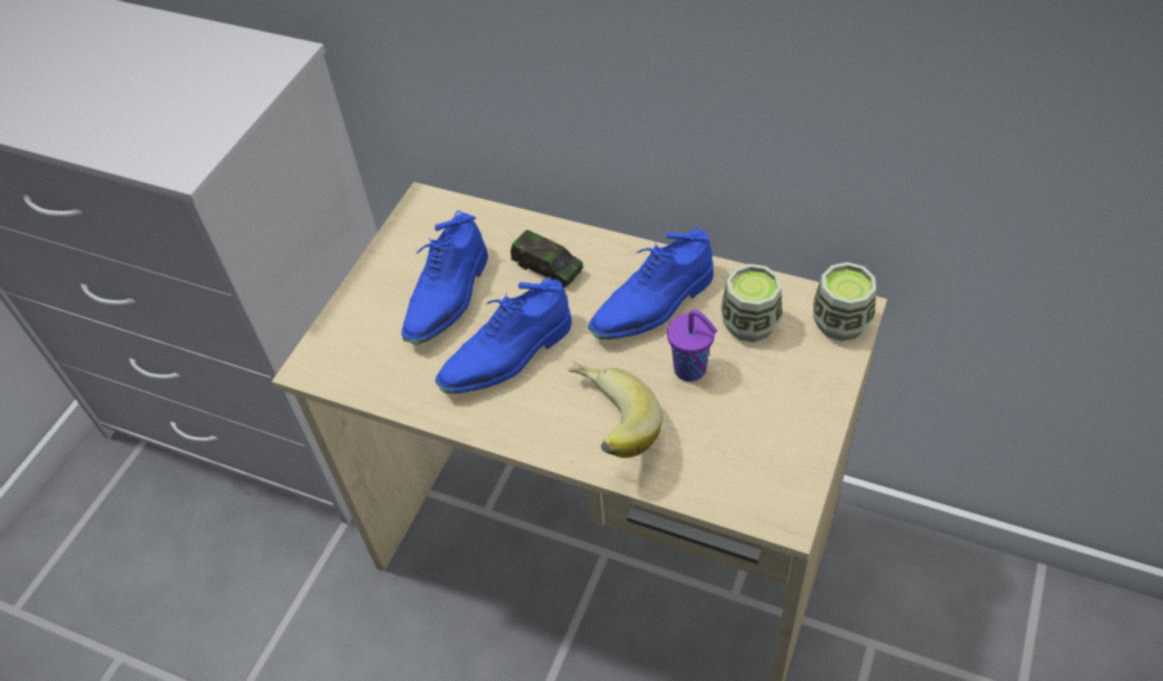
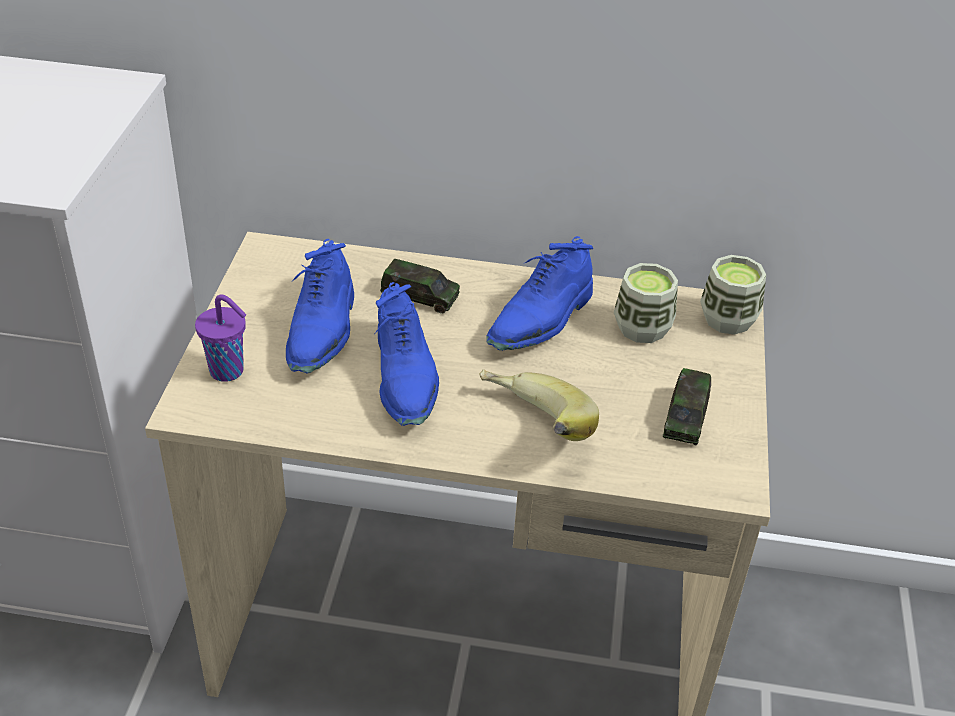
camera: 20 degrees left, 10 degrees down
blue shoe [435,277,572,394] -> blue shoe turned 45 degrees counterclockwise [375,282,439,426]
purple cup [667,310,718,382] -> purple cup moved to [195,294,246,382]
none -> toy car [663,368,711,445]

